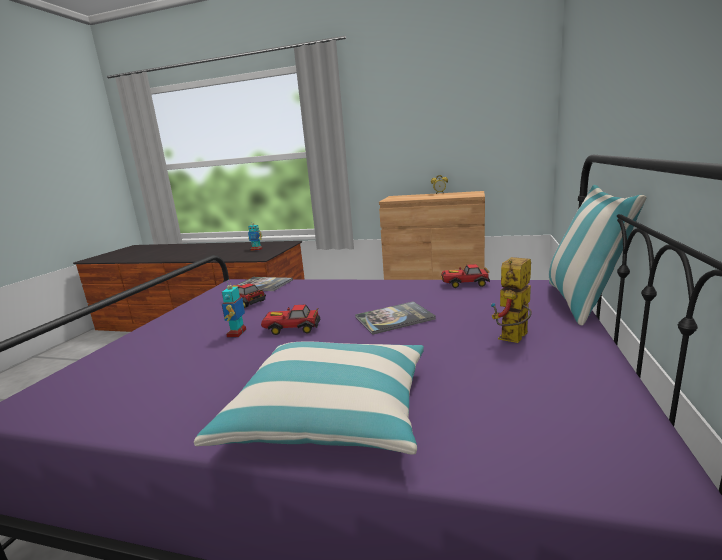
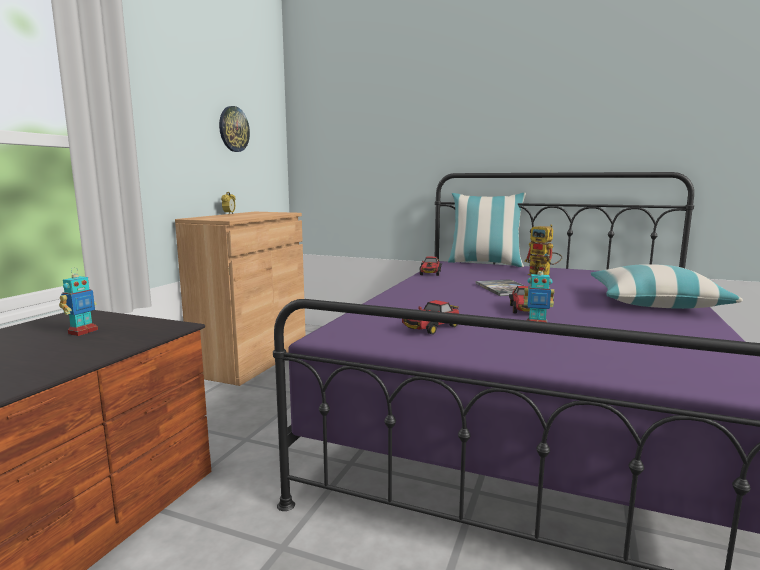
camera: 85 degrees left, 5 degrees down
book [237,277,293,291] -> none
none -> wall clock [219,106,250,152]

